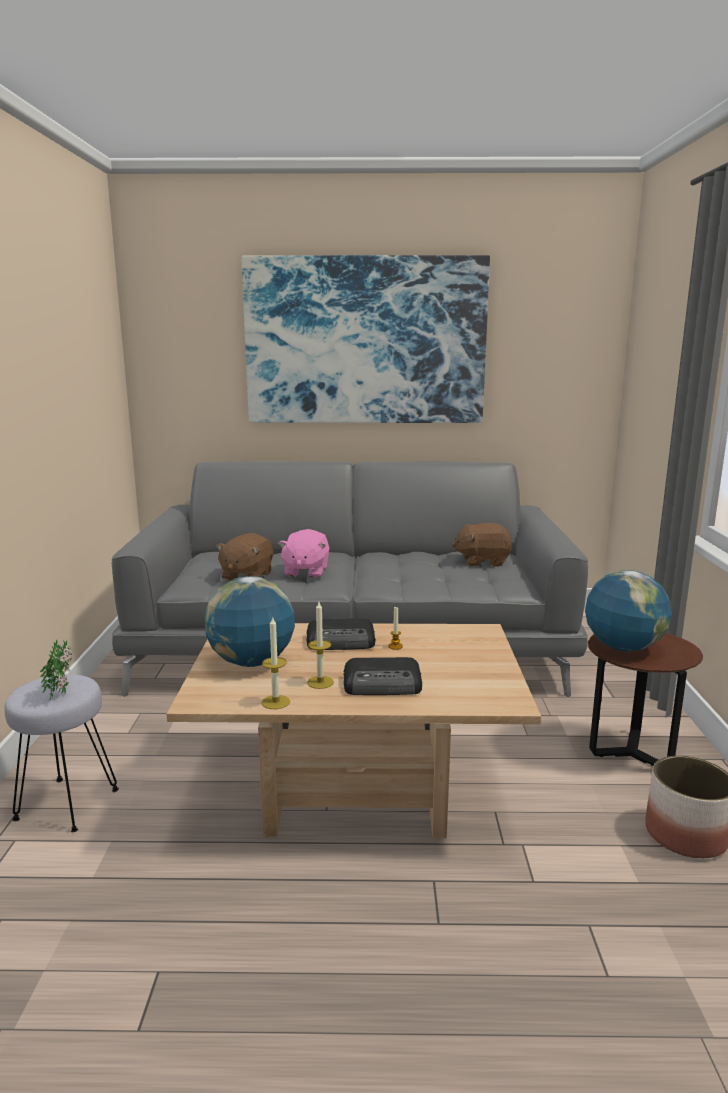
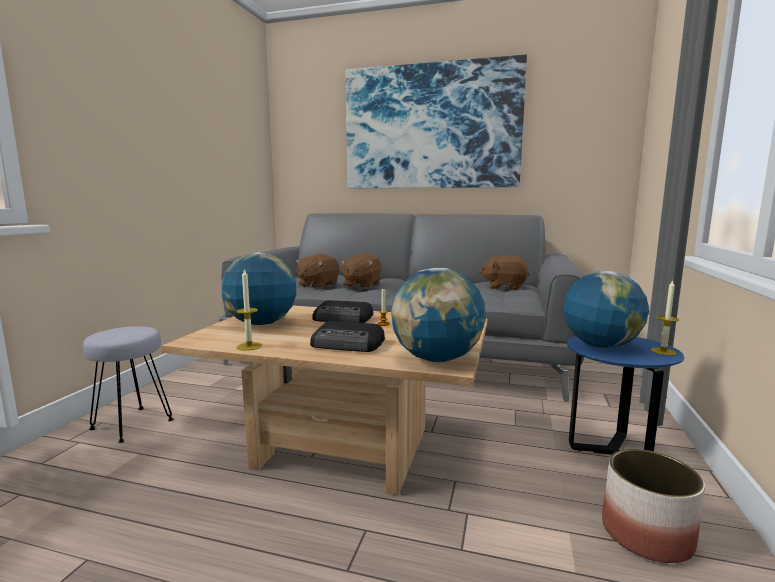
camera: 15 degrees right, 5 degrees down
potted plant [40,640,72,700] -> none
pink plush toy [278,529,329,578] -> brown plush toy [340,254,382,289]
candle [307,602,334,689] -> candle moved to [651,280,679,356]
brown side table [588,633,703,766] -> blue side table [567,336,684,455]
none -> globe [391,268,486,362]

